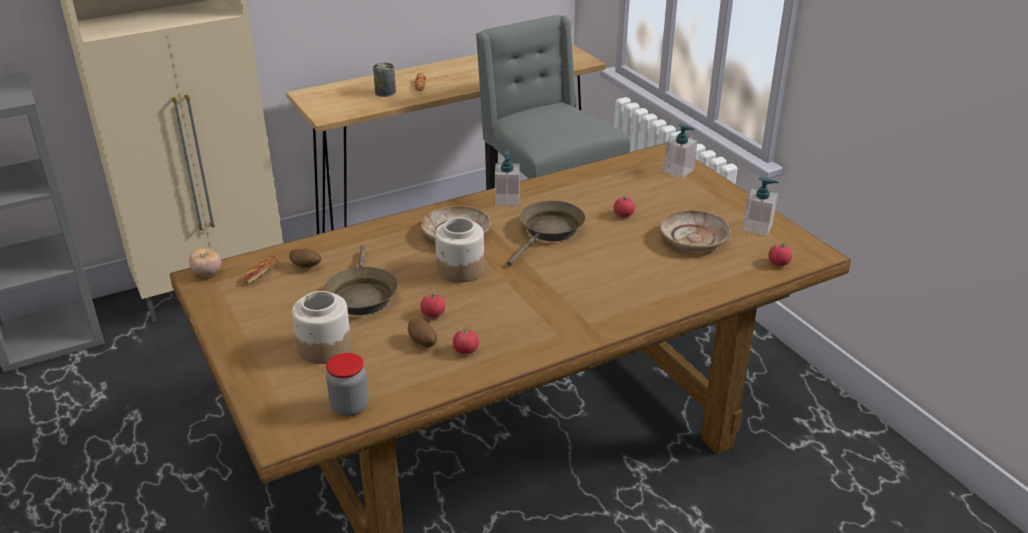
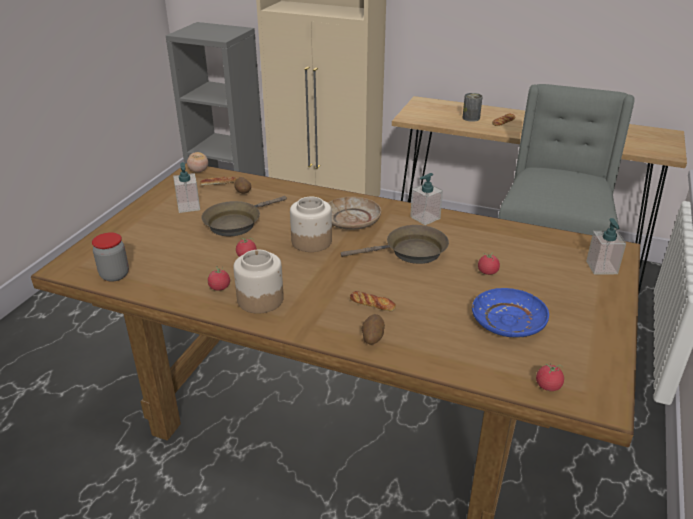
camera: 50 degrees right, 0 degrees up
jar [292,291,351,364] -> jar moved to [233,250,284,314]
potato [408,319,437,348] -> potato moved to [362,314,385,345]
beige plate [660,210,730,251] -> blue plate [472,288,549,337]
soap dispenser [743,177,779,236] -> soap dispenser moved to [173,162,200,213]
none -> bread [350,291,396,311]

